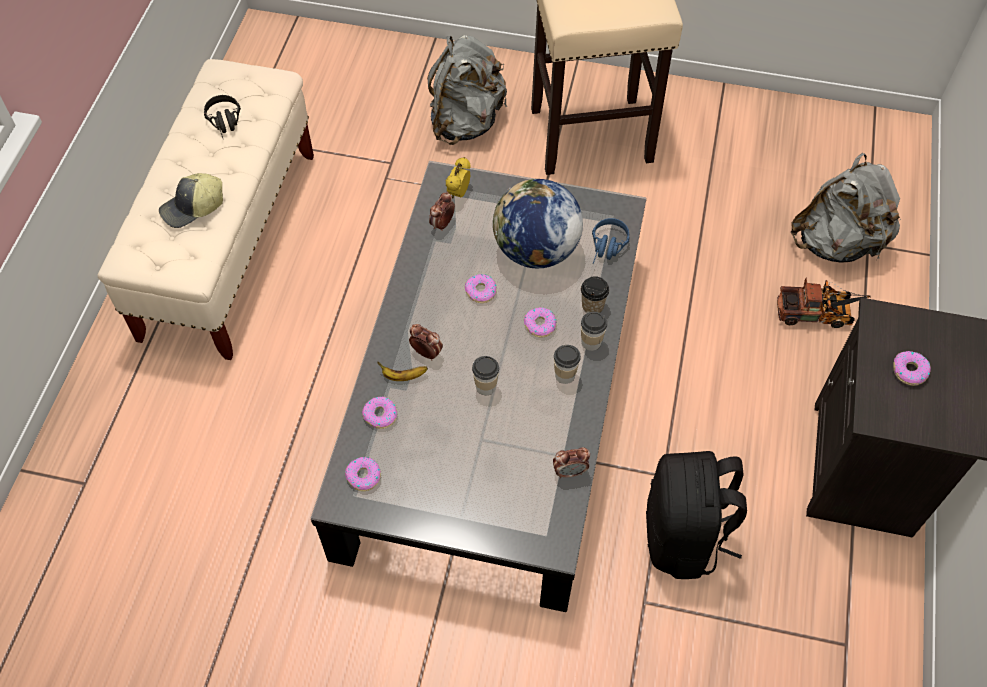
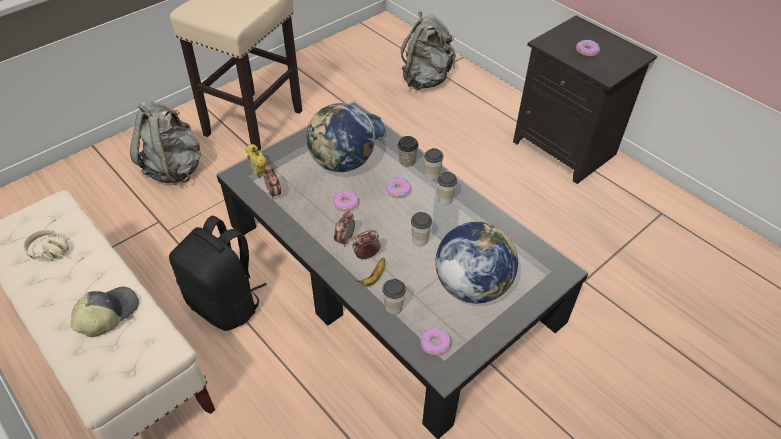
camera: 55 degrees left, 10 degrees down
cap [159,173,223,228] -> cap turned 150 degrees counterclockwise [71,287,139,337]
black headphones [204,95,241,138] -> beige headphones [23,230,71,260]
donut [362,397,397,429] -> cup [383,279,406,315]
alarm clock [553,447,590,478] -> alarm clock moved to [334,211,355,247]
black backpack [646,451,747,579] -> black backpack moved to [169,216,267,331]
toy truck [777,277,871,328] -> none
none -> globe [435,222,518,303]

